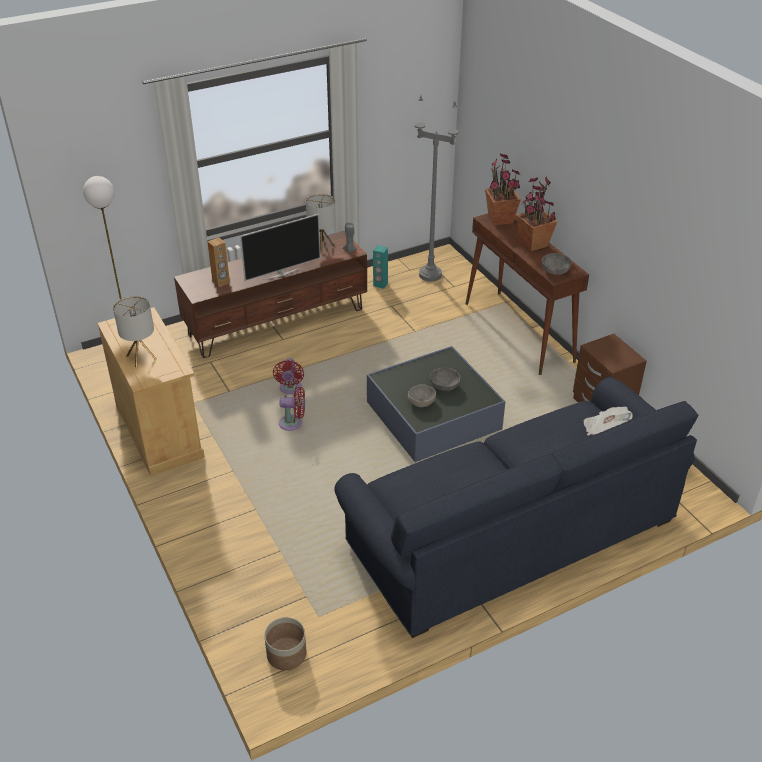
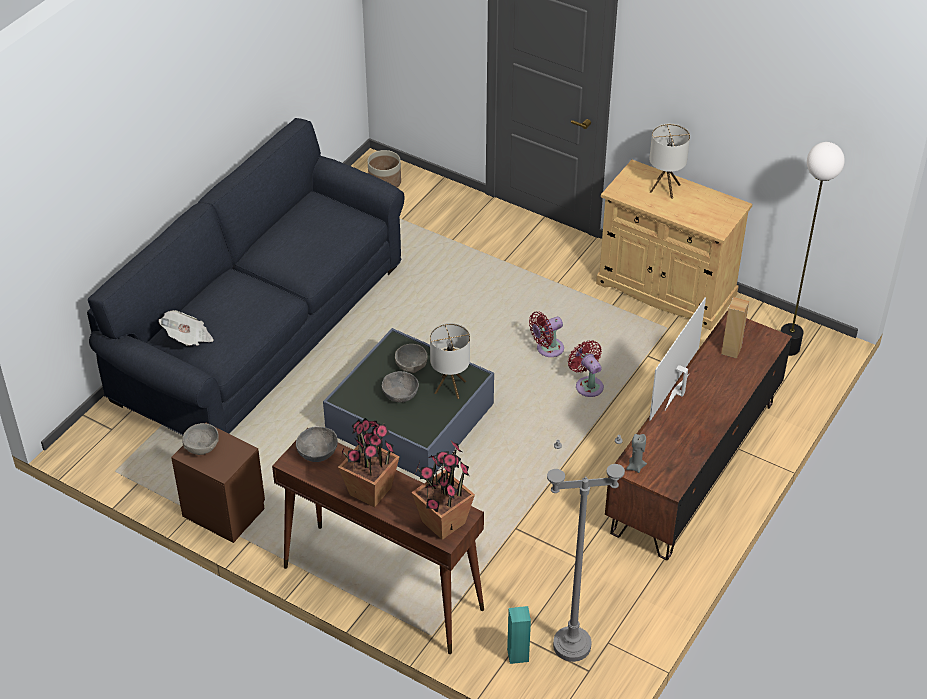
camera: 150 degrees right, 5 degrees up
table lamp [306,194,336,253] -> table lamp moved to [430,323,470,399]
turquoise speaker [373,245,388,289] -> turquoise speaker moved to [507,606,531,664]
none -> grey bowl [182,423,219,455]

